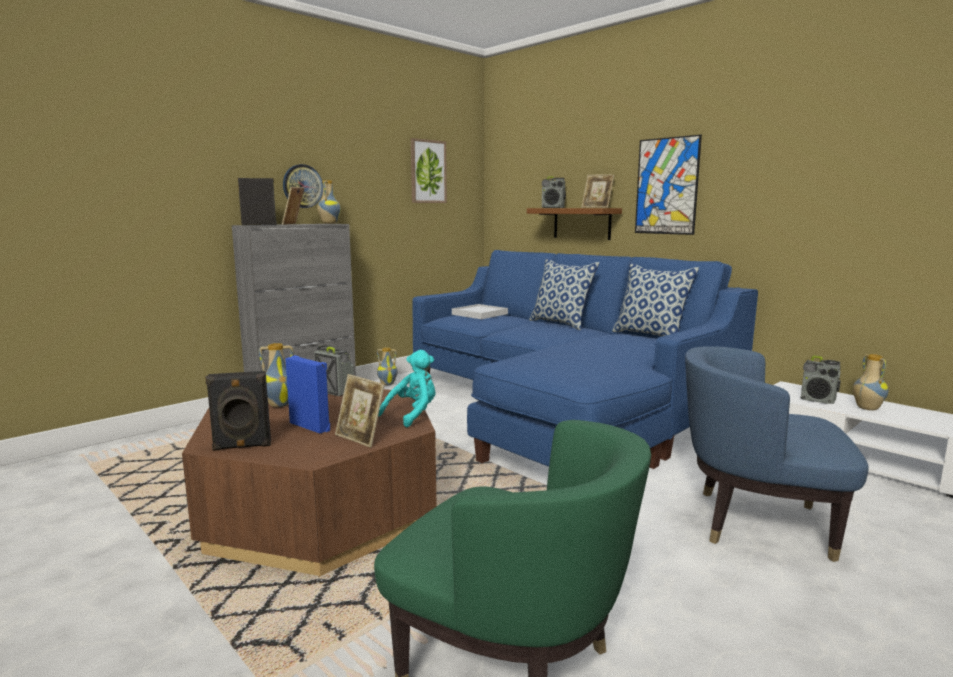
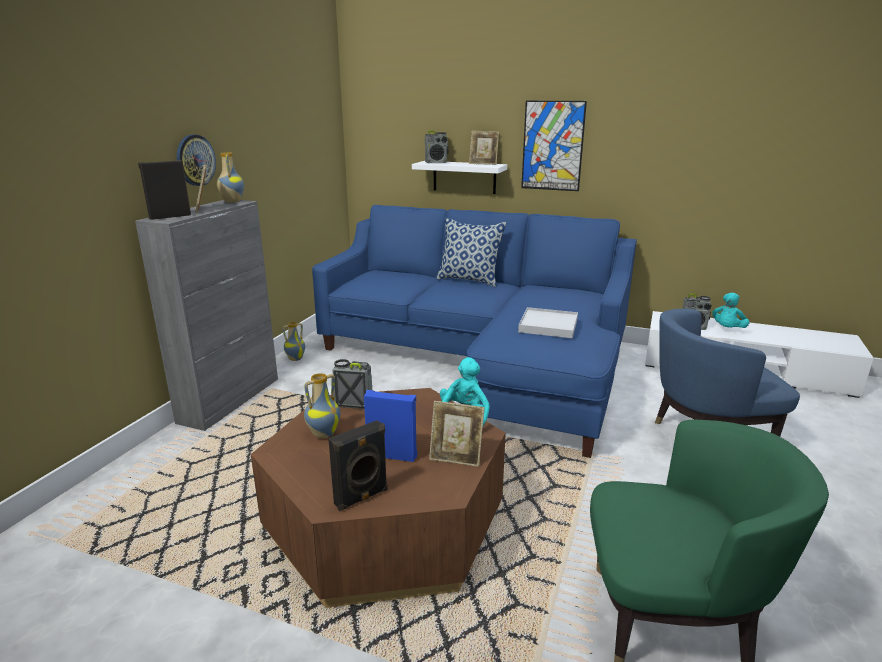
camera: 25 degrees left, 10 degrees up
picture [411,138,447,203] -> none
white tray [452,304,508,319] -> white tray moved to [518,307,578,338]
brown shelf [527,208,622,240] -> white shelf [412,161,507,194]
pillow [612,262,699,337] -> none
vase [853,354,888,410] -> turquoise plush toy [712,293,750,328]

